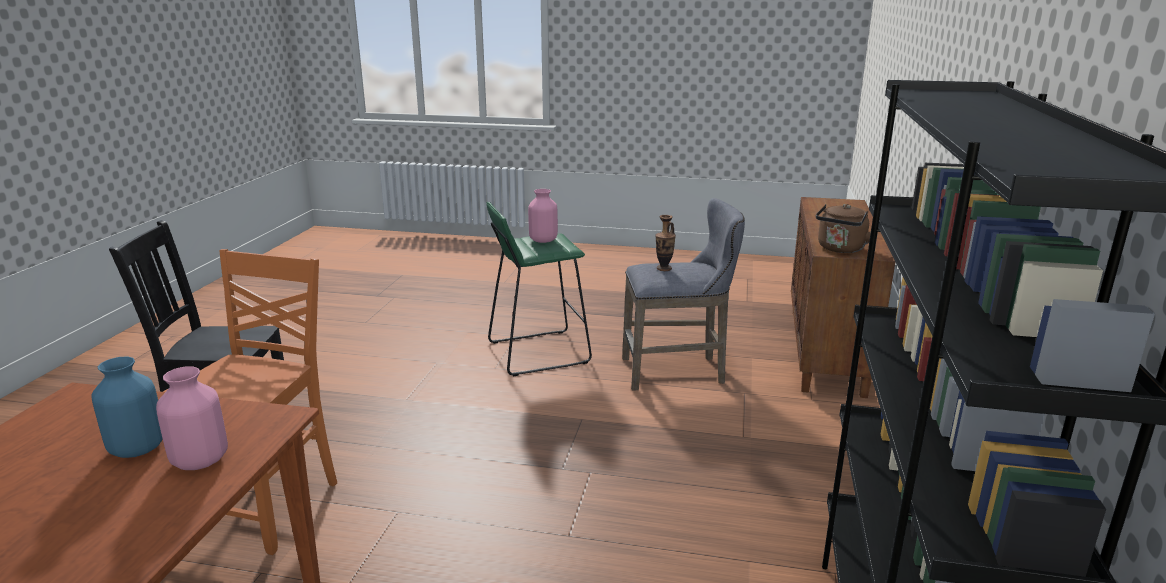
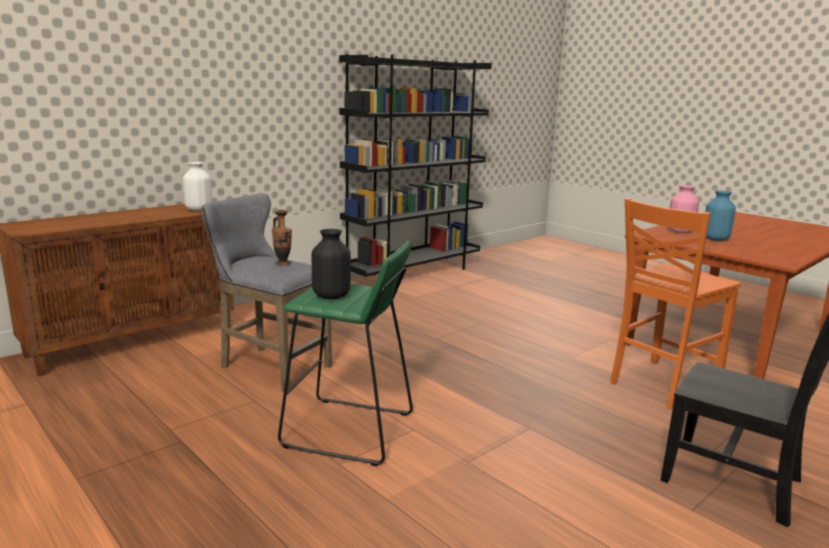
camera: 145 degrees left, 5 degrees down
pink vase [528,189,558,243] -> black vase [312,229,351,299]
brown kettle [816,204,871,253] -> white vase [182,162,212,211]

